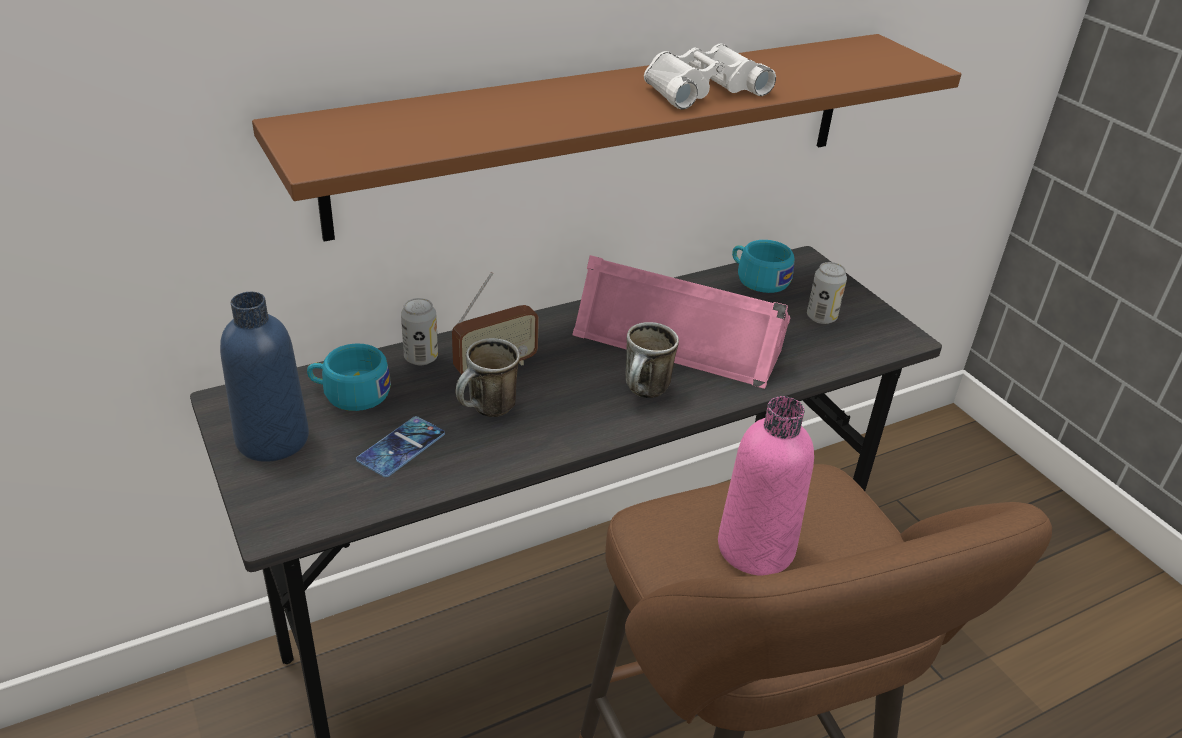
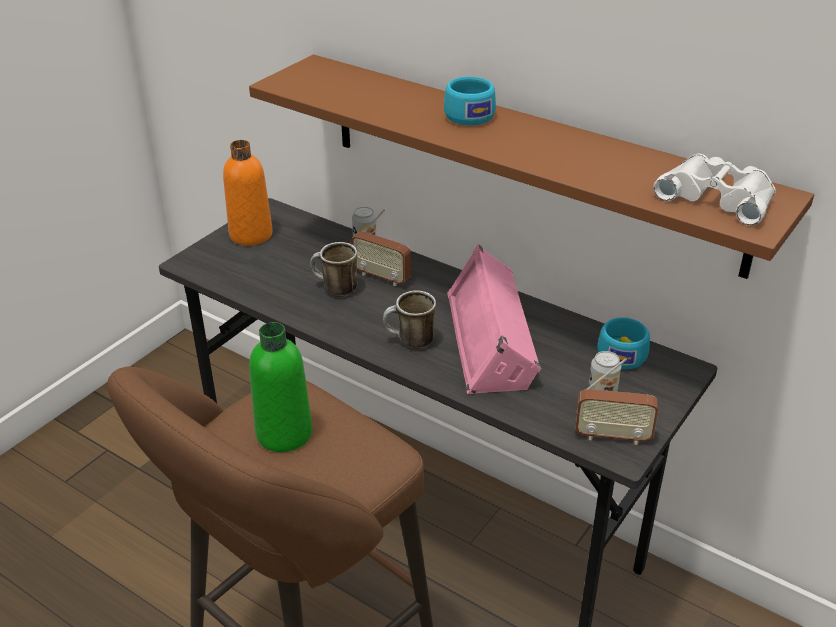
camera: 65 degrees right, 0 degrees up
blue bottle [220,292,309,462] -> orange bottle [223,140,273,245]
turquoise cup [307,343,391,411] -> turquoise cup moved to [444,77,496,125]
phone [356,416,445,477] -> none
white binoculars [644,44,776,109] -> white binoculars moved to [653,154,776,226]
pink bottle [718,396,814,576] -> green bottle [249,322,312,452]
none -> radio [575,358,659,445]

